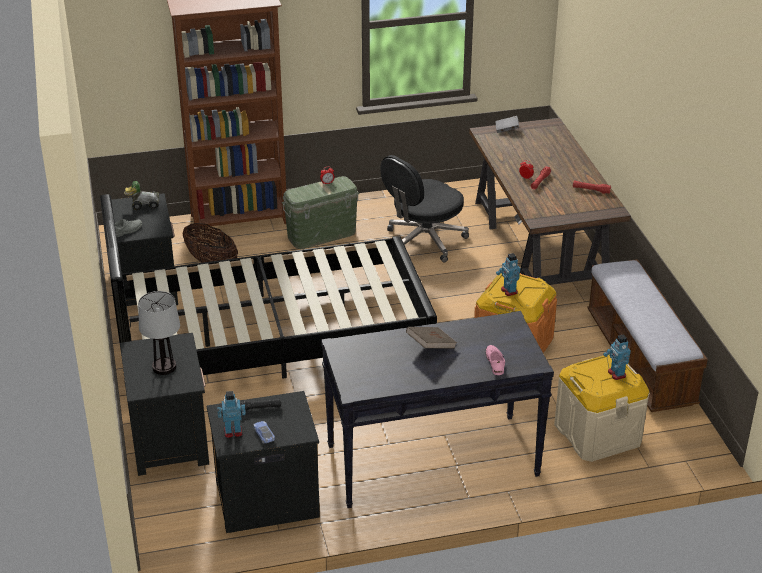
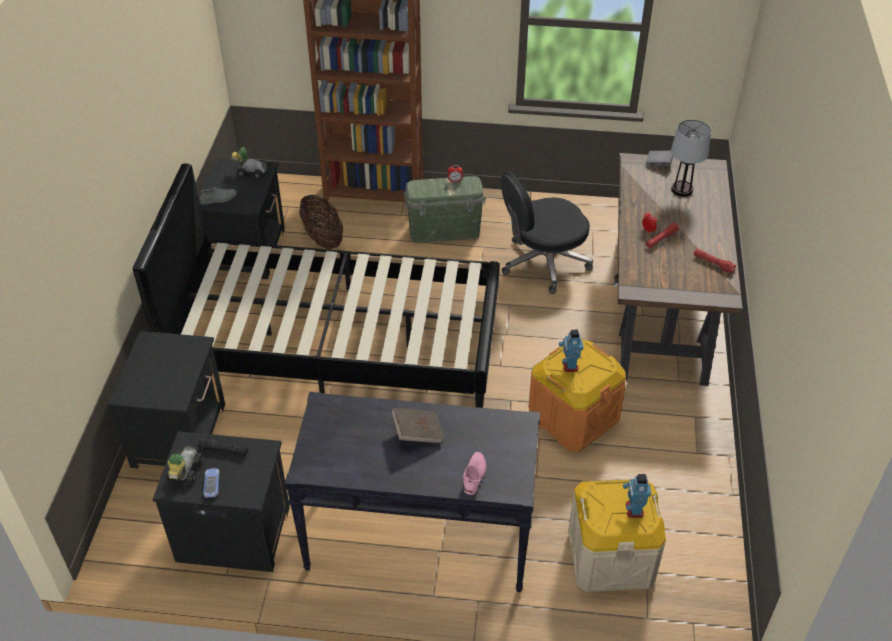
camera: 20 degrees right, 10 degrees up
table lamp [138,291,180,375] -> table lamp moved to [671,120,711,197]
toy robot [217,391,246,438] -> toy car [166,446,204,484]
bench [587,259,708,412] -> none

